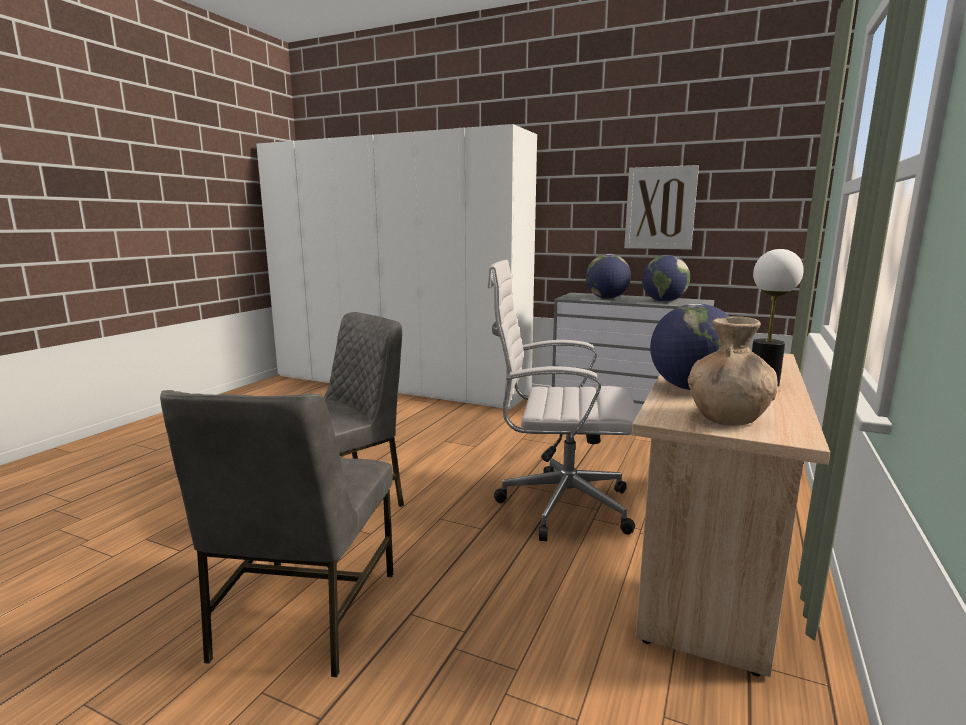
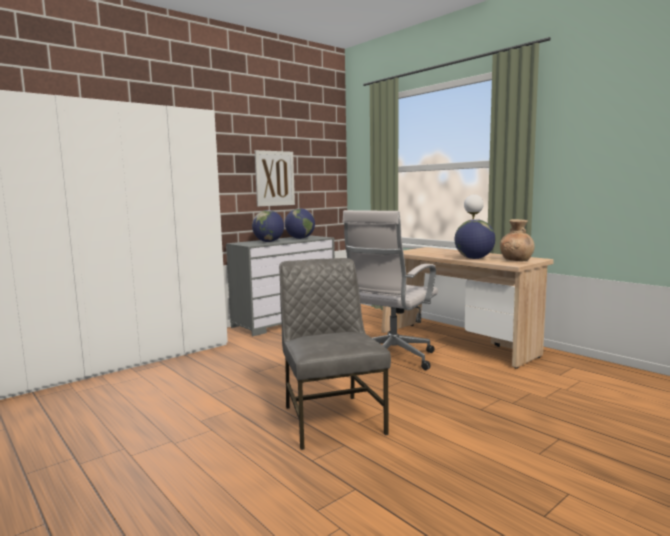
camera: 65 degrees left, 5 degrees down
grey chair [160,390,393,677] -> none

